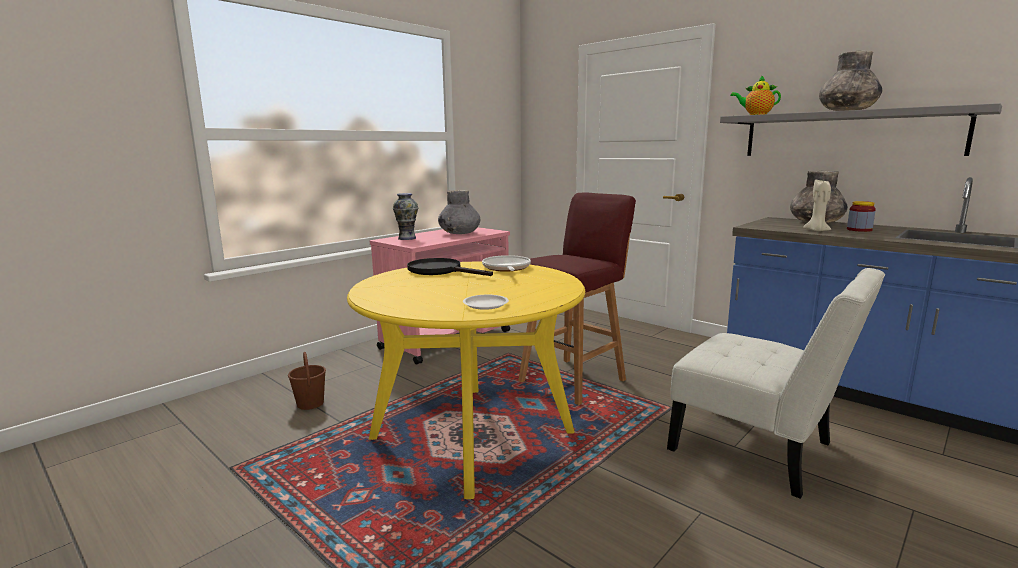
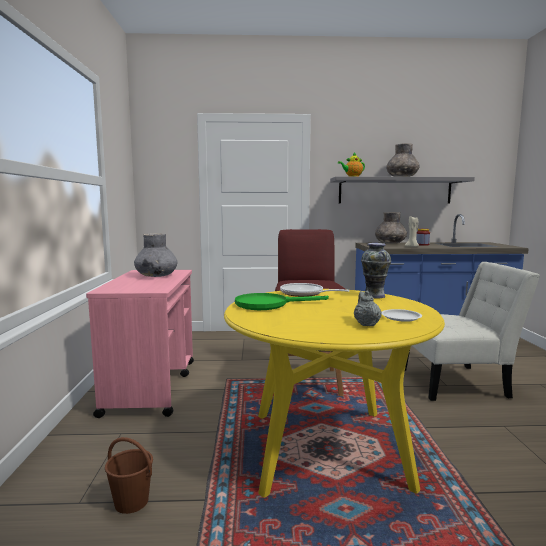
camera: 45 degrees left, 5 degrees down
vase [393,193,419,240] -> vase moved to [361,243,391,298]
black frying pan [407,258,493,276] -> green frying pan [235,293,329,310]
none -> grey teapot [354,291,382,326]

